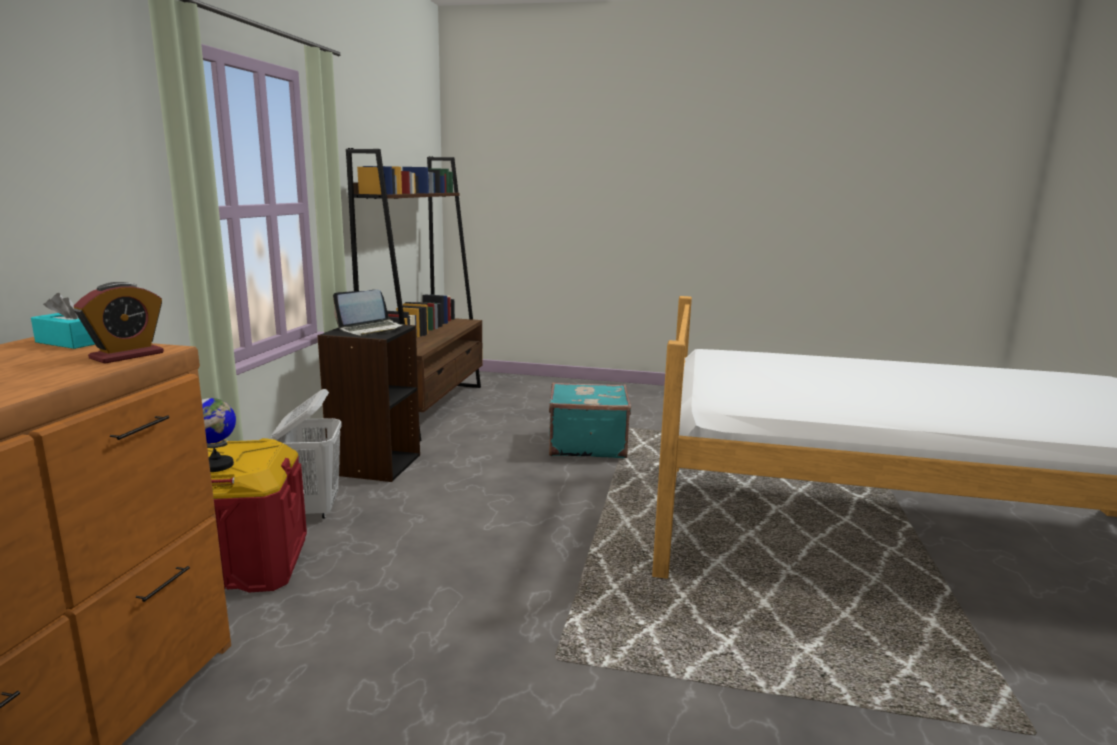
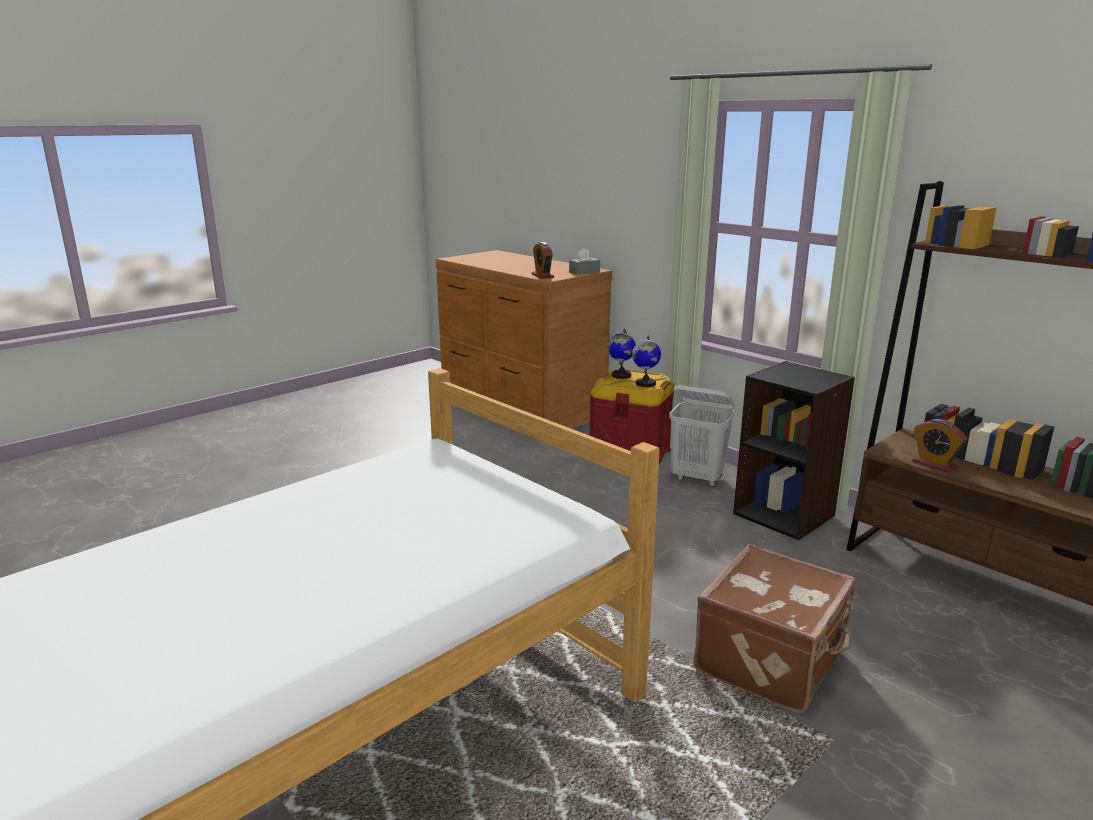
camera: 125 degrees right, 5 degrees up
turquoise tissue box [31,293,95,349] -> grey tissue box [569,248,600,275]
laptop [333,290,404,336] -> none
turquoise suitcase [549,383,631,458] -> brown suitcase [694,544,856,713]
none -> globe [632,335,661,387]
none -> alarm clock [912,419,967,473]

